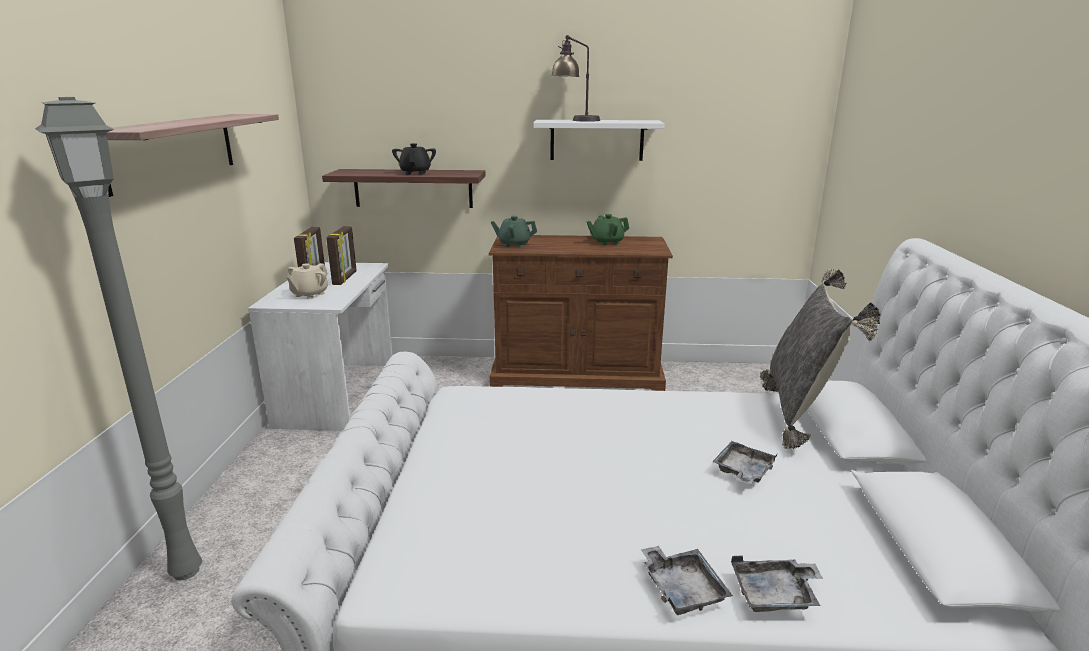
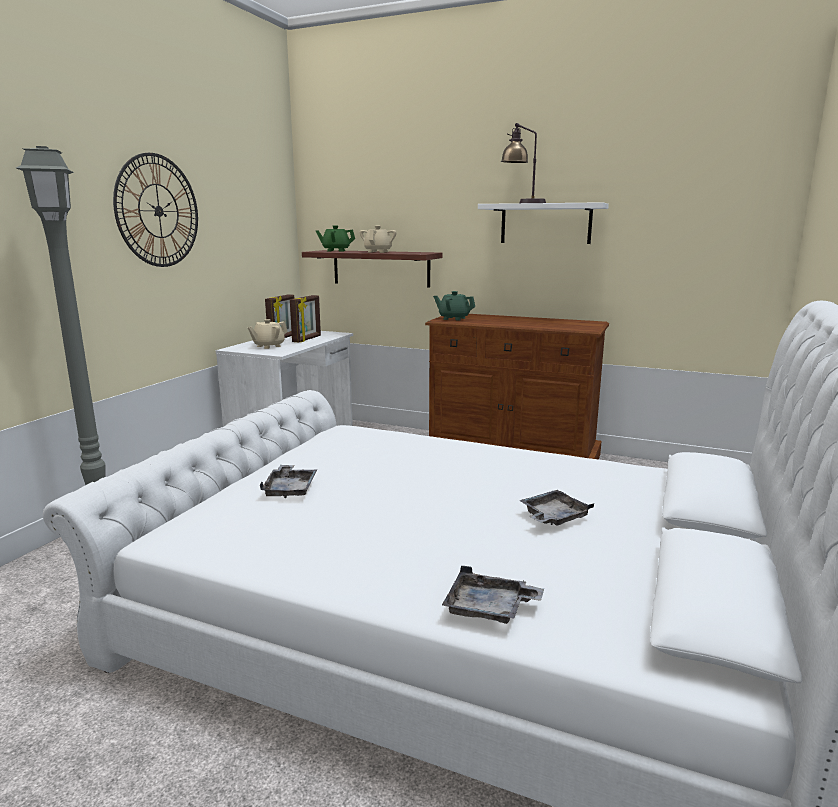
camera: 20 degrees right, 5 degrees down
shelf [106,114,279,197] -> wall clock [113,153,198,267]
black teapot [392,143,436,175] -> beige teapot [360,226,397,253]
green teapot [586,214,629,246] -> green teapot moved to [316,225,355,251]
grey tray [641,546,733,615] -> grey tray moved to [260,465,317,498]
pillow [760,268,880,450] -> none

